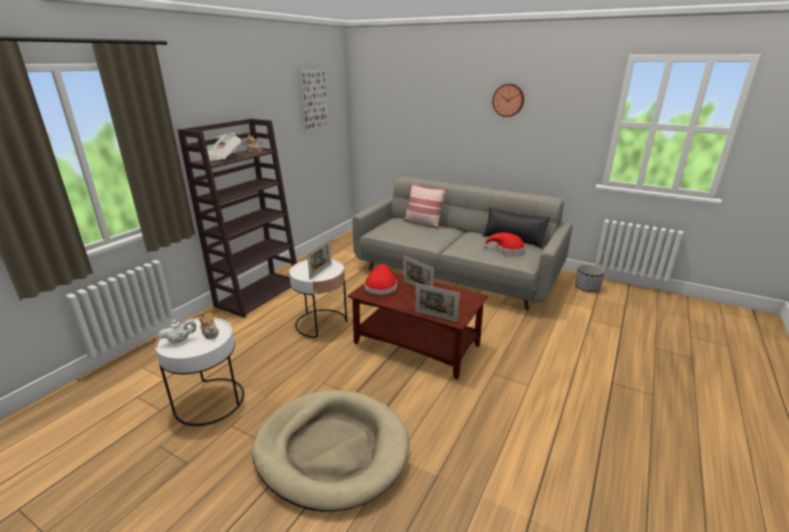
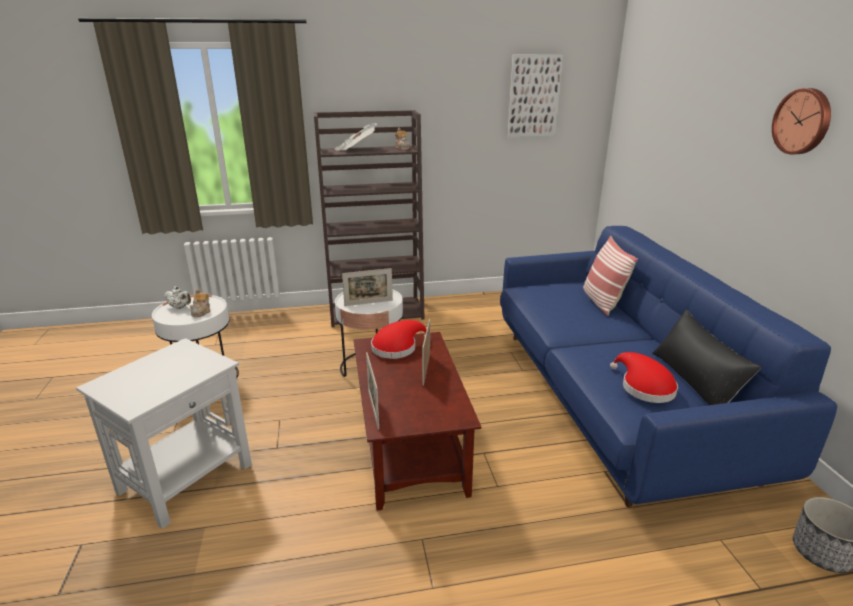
camera: 50 degrees right, 0 degrees up
beige dog bed [252,390,409,512] -> white side table [76,338,252,529]
grey sofa [352,177,573,310] -> blue sofa [500,226,837,507]

